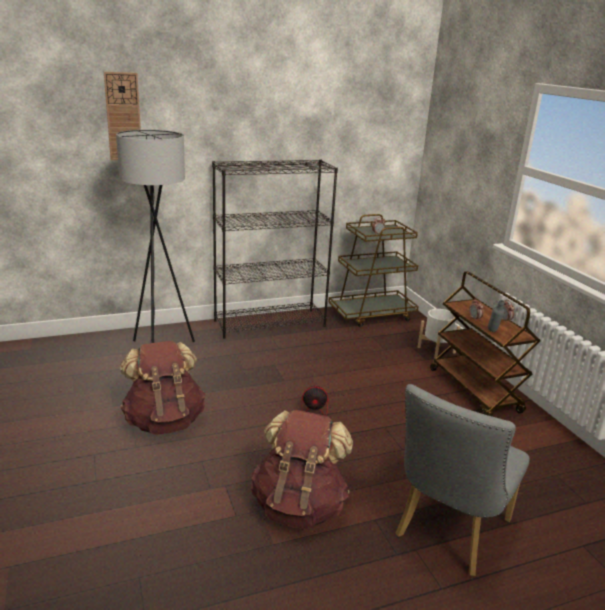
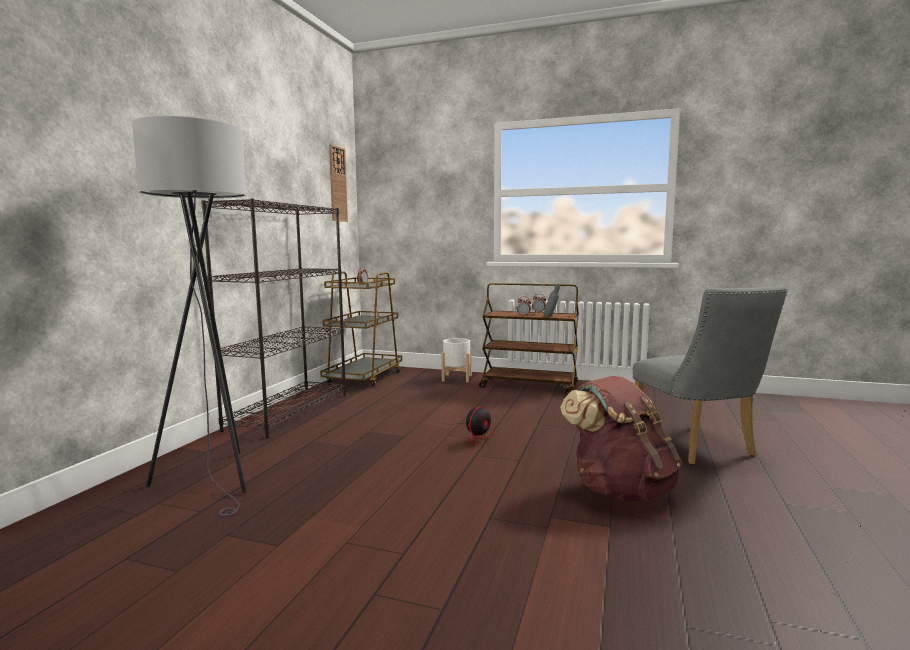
camera: 50 degrees left, 15 degrees down
wall clock [104,72,141,160] -> wall clock moved to [329,144,348,222]
brown backpack [120,341,206,435] -> none

